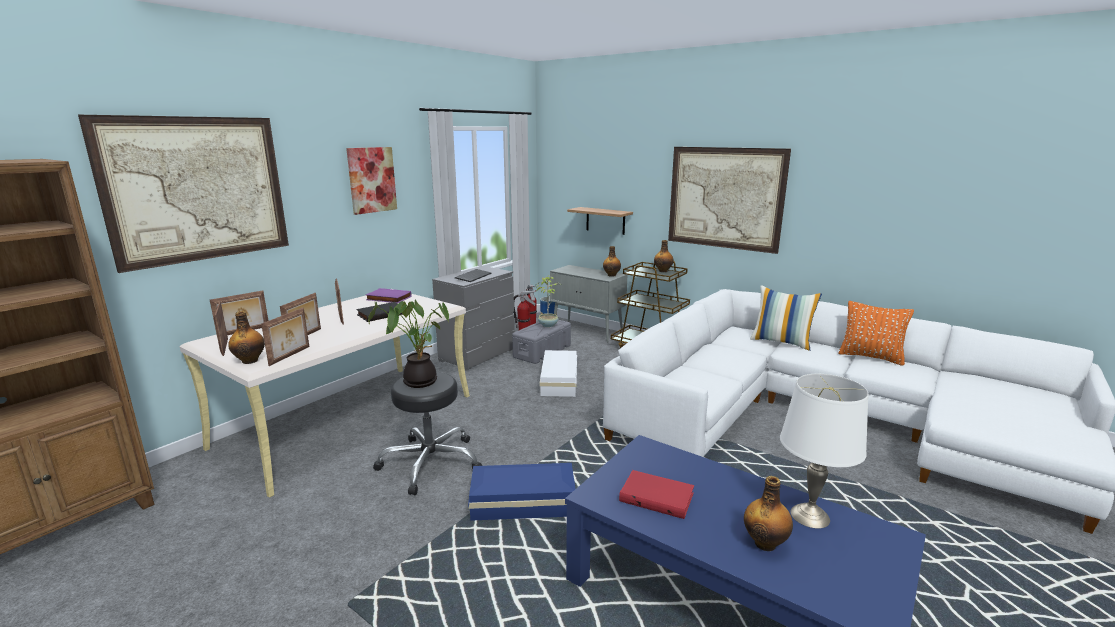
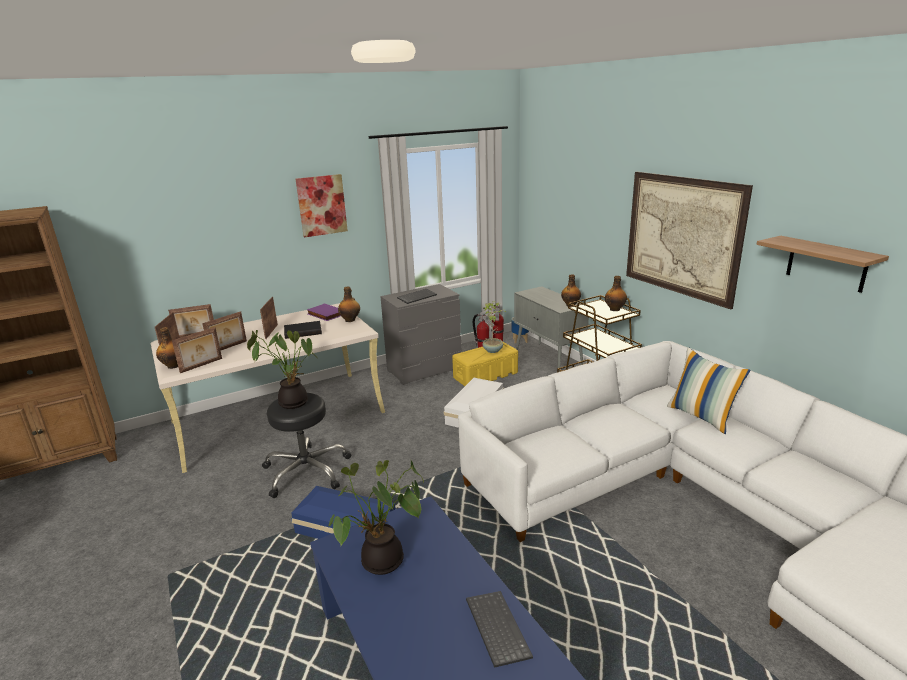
camera: 25 degrees right, 5 degrees up
picture [78,115,289,273] -> none
grey storage box [512,320,571,364] -> yellow storage box [452,342,518,386]
shelf [567,207,633,235] -> shelf moved to [756,236,889,293]
red book [619,470,694,519] -> potted plant [329,460,424,575]
bottle [744,476,793,551] -> bottle moved to [338,287,360,322]
white table lamp [780,374,869,528] -> keyboard [466,591,533,668]
orange pillow [838,301,914,366] -> none

